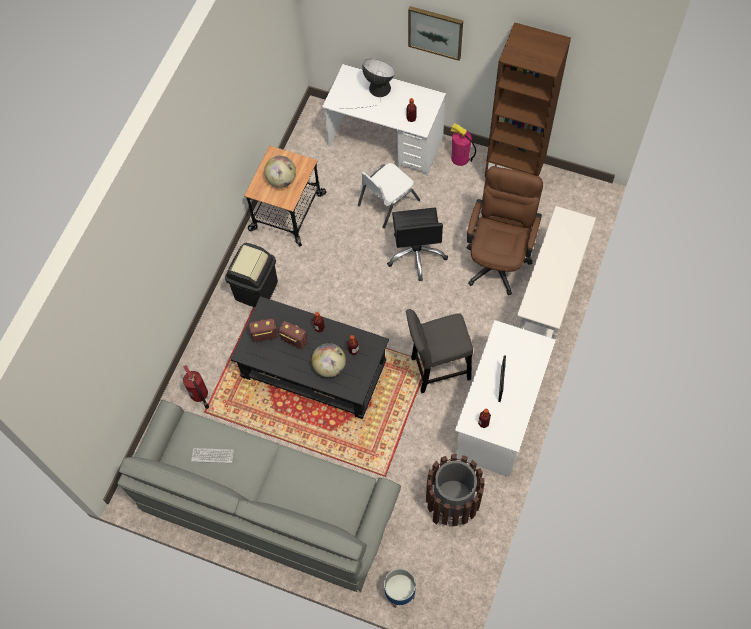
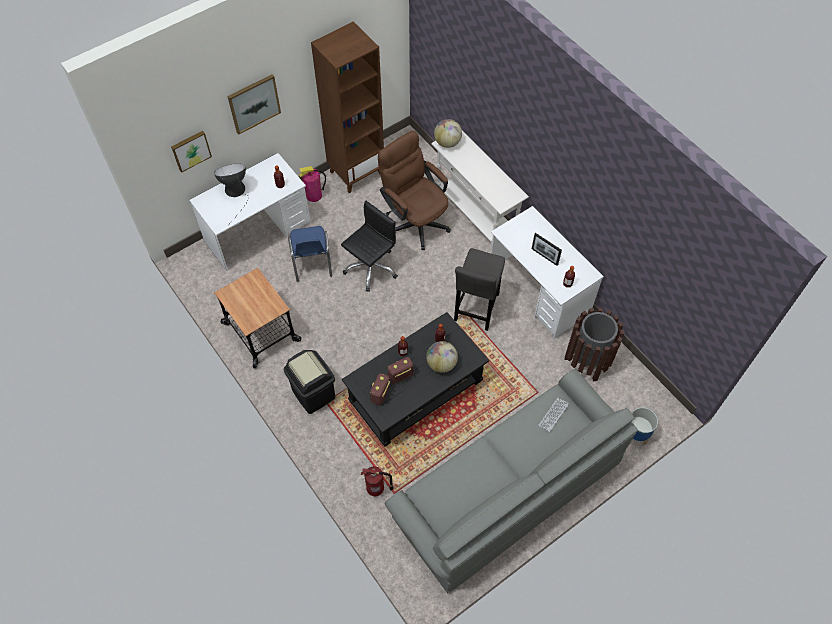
camera: 60 degrees left, 5 degrees down
keyboard [191,448,234,463] -> keyboard moved to [538,398,569,432]
globe [264,156,296,188] -> globe moved to [434,119,462,148]
white chair [358,163,420,229] -> blue chair [288,226,332,282]
black office chair [387,208,448,281] -> black office chair turned 75 degrees counterclockwise [341,200,398,292]
none -> picture [171,131,212,173]

